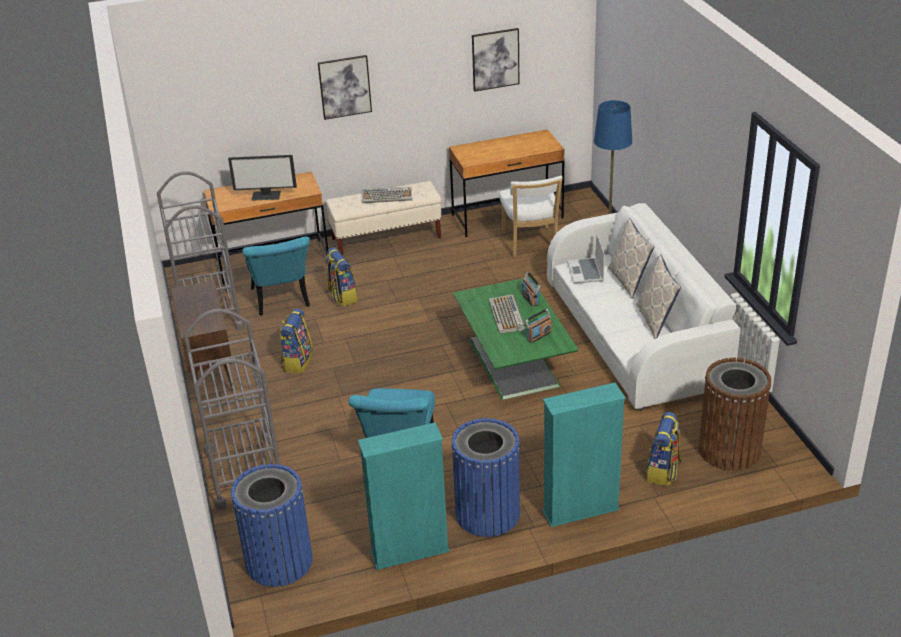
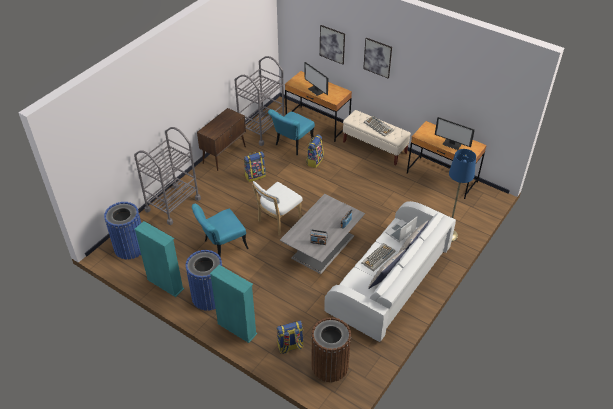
camera: 50 degrees right, 10 degrees up
green coffee table [453,277,578,400] -> grey coffee table [280,194,365,274]
picture [472,28,519,92] -> picture moved to [320,25,345,65]
keyboard [489,294,525,334] -> keyboard moved to [361,243,396,272]
white chair [499,176,563,258] -> white chair moved to [252,181,303,236]
none -> monitor [435,117,475,150]

